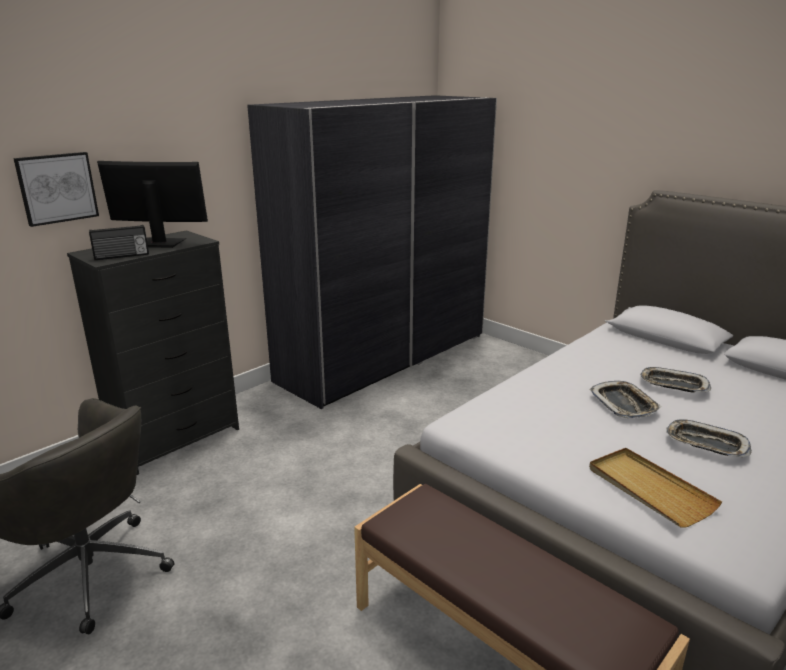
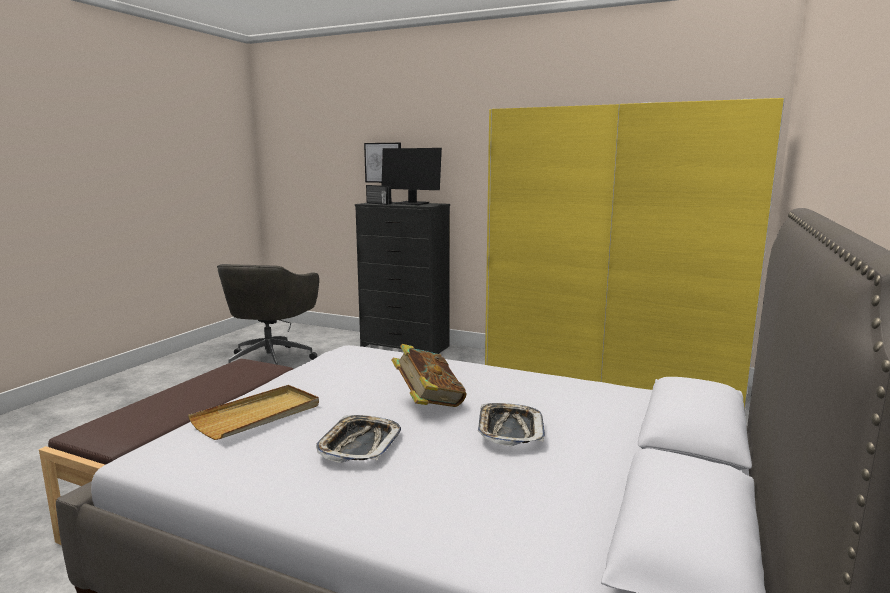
camera: 70 degrees right, 10 degrees down
monitor [97,161,208,248] -> monitor turned 135 degrees clockwise [381,148,442,205]
grey wardrobe [247,95,497,409] -> yellow wardrobe [485,98,785,410]
tray [589,381,661,418] -> book [392,344,467,407]

